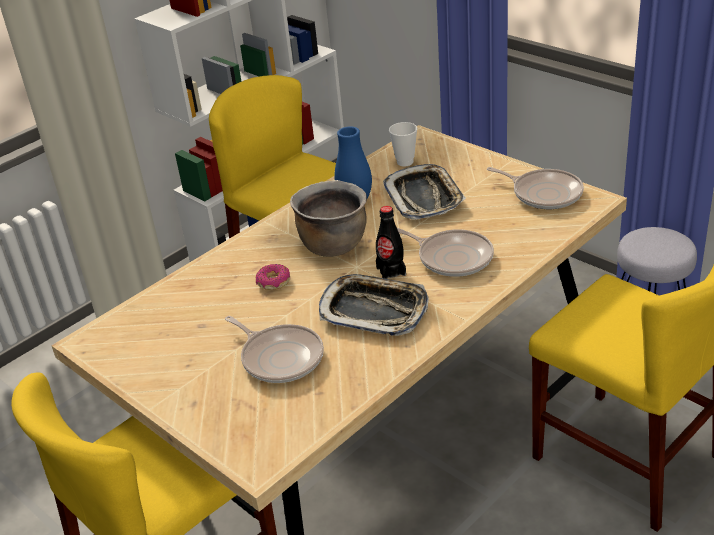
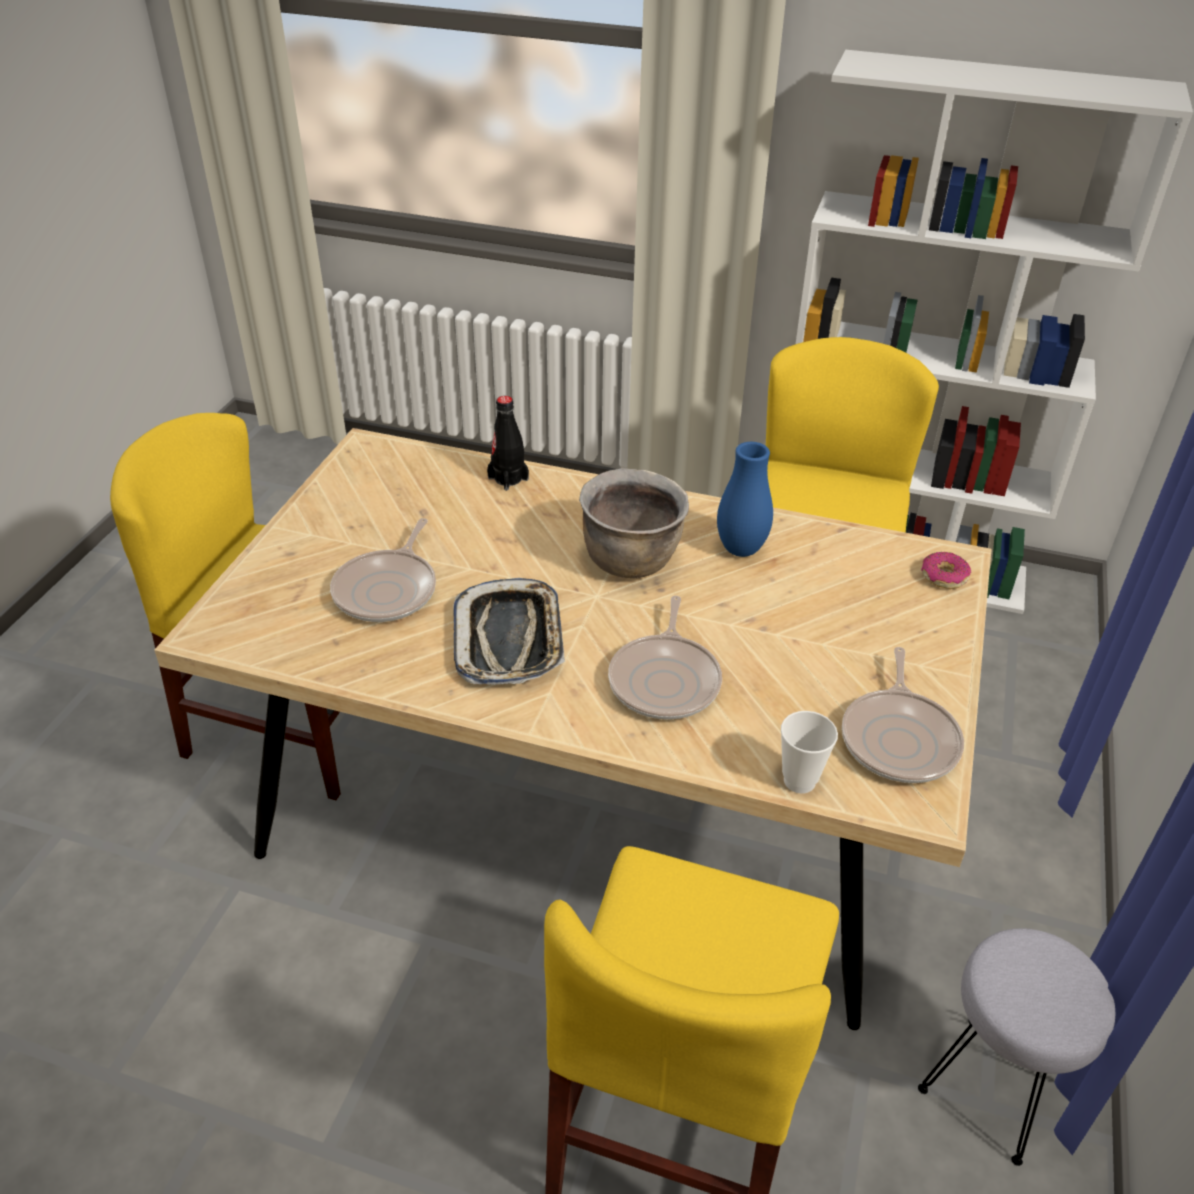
camera: 60 degrees right, 5 degrees up
donut [256,264,290,290] -> donut moved to [921,552,971,589]
black bottle [376,206,406,279] -> black bottle moved to [487,396,529,491]
tray [383,164,466,220] -> none
cup [389,122,417,166] -> cup moved to [781,711,838,794]

